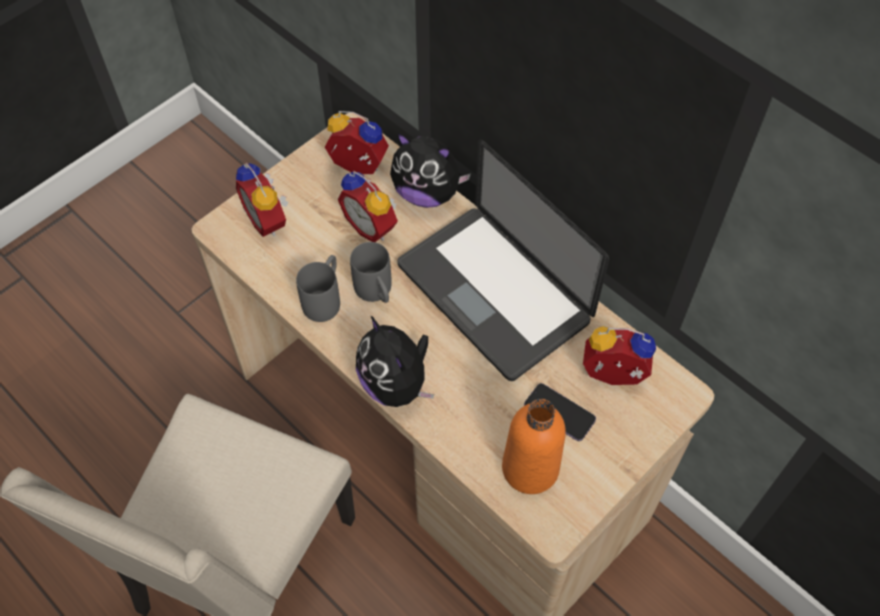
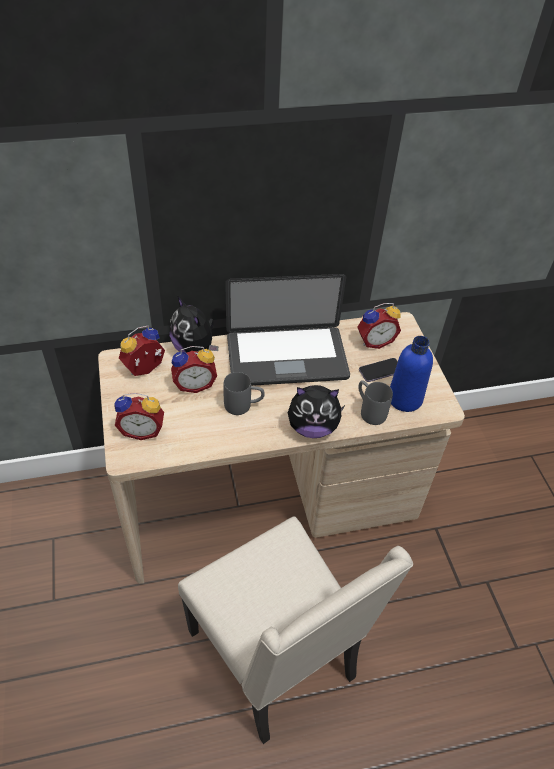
camera: 60 degrees left, 10 degrees down
grey mug [296,255,340,322] -> grey mug moved to [358,380,393,425]
plush toy [390,133,471,208] -> plush toy turned 90 degrees clockwise [169,296,218,353]
orange bottle [502,399,566,494] -> blue bottle [390,336,433,412]
alarm clock [583,326,656,385] -> alarm clock turned 150 degrees counterclockwise [357,303,401,349]

